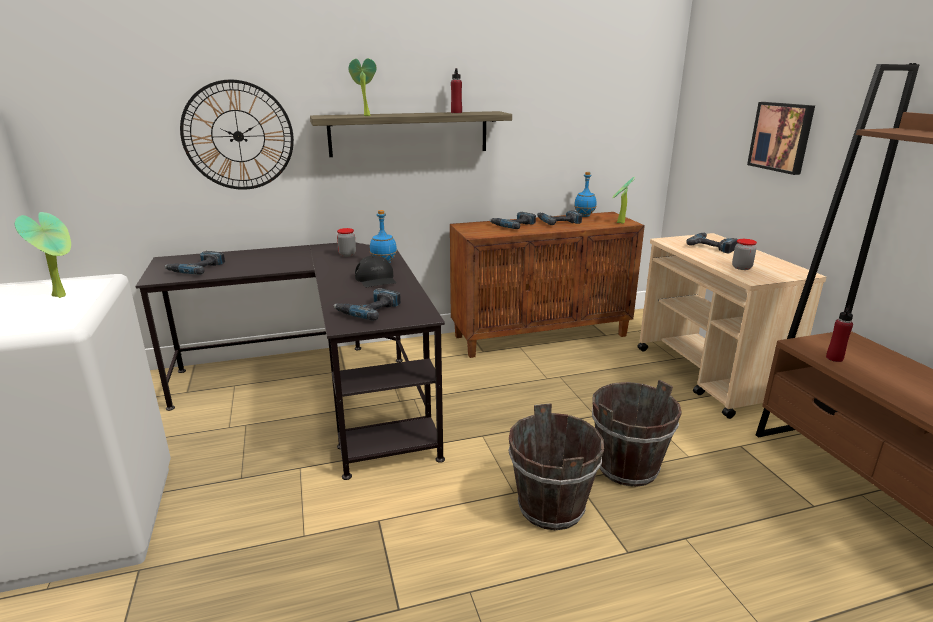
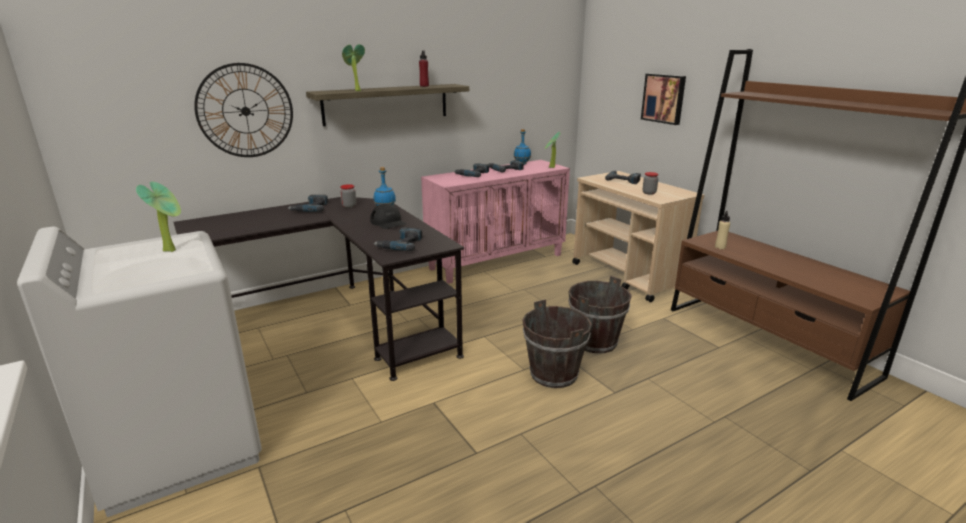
camera: 15 degrees left, 0 degrees up
power drill [164,251,225,275] -> power drill moved to [288,195,328,212]
brown cabinet [450,212,645,358] -> pink cabinet [421,160,570,284]
red bottle [826,306,853,362] -> beige bottle [715,211,730,250]

